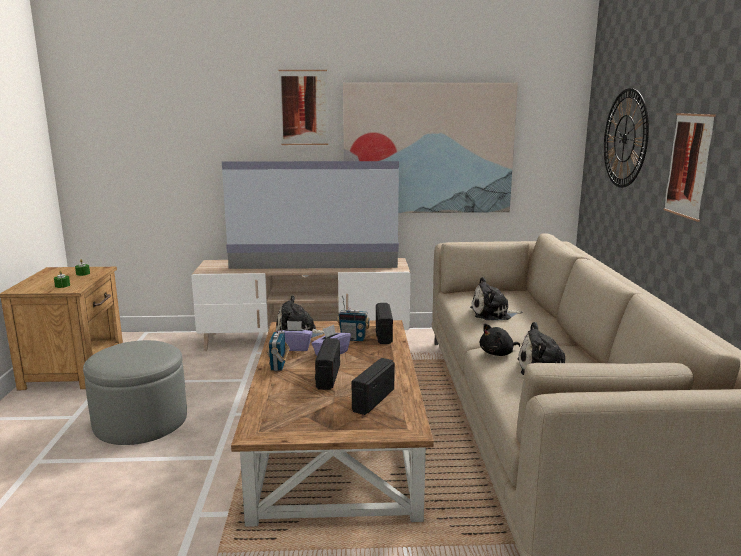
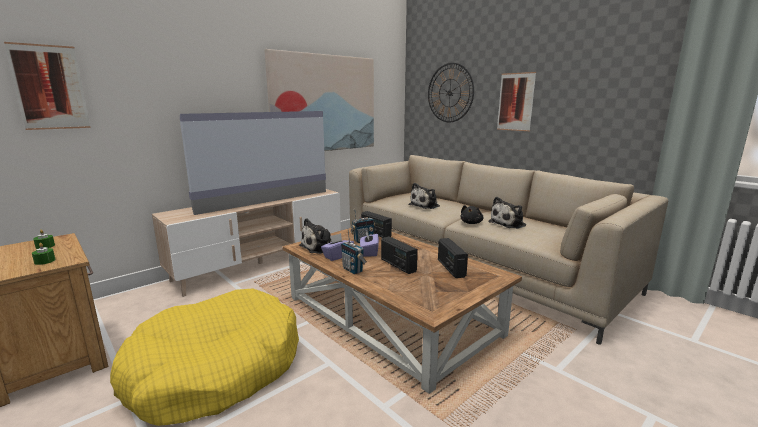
camera: 40 degrees left, 0 degrees up
grey ottoman [83,340,187,445] -> yellow dog bed [110,289,299,426]
picture [279,70,328,145] -> picture moved to [4,42,91,130]

